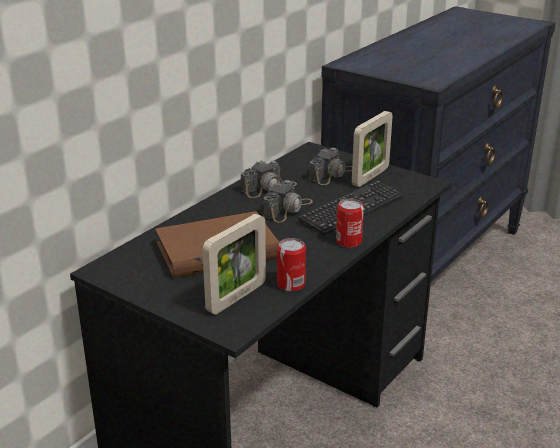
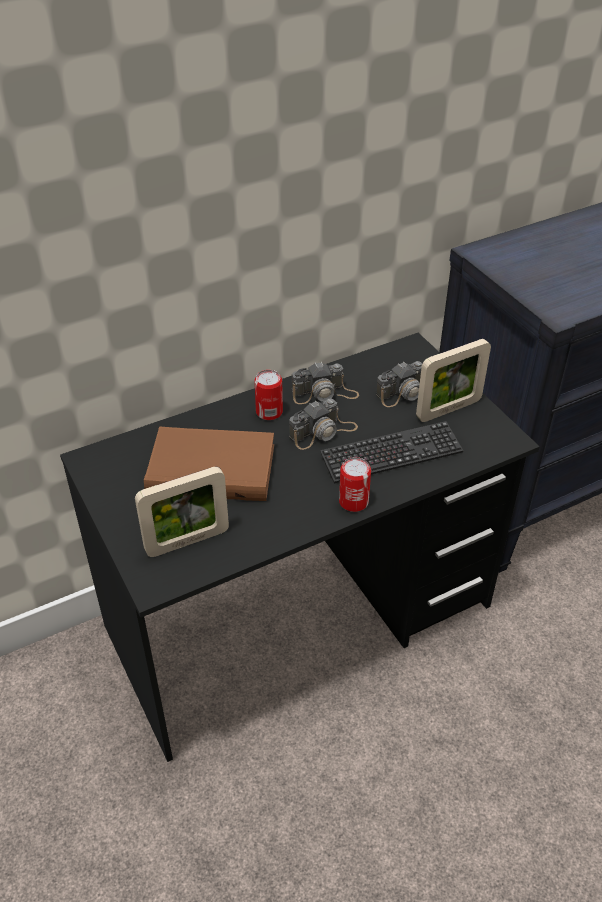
camera: 25 degrees right, 15 degrees up
can [277,238,306,292] -> can moved to [255,370,283,420]

